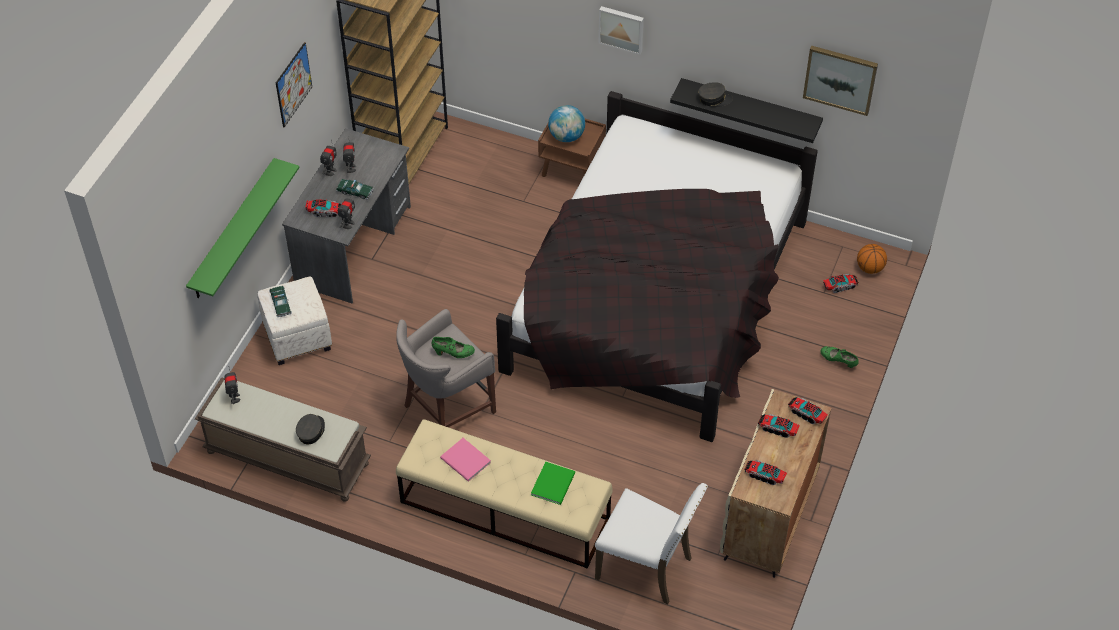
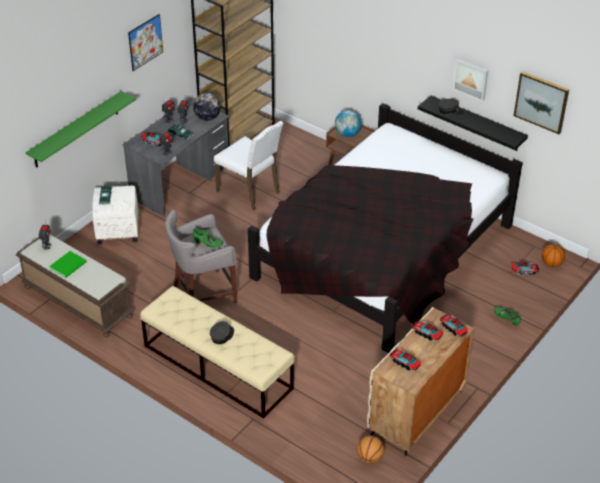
camera: 15 degrees right, 10 degrees down
grey cap [296,414,325,444] -> grey cap moved to [210,321,234,344]
pink book [440,438,491,482] -> none
green book [531,462,575,505] -> green book moved to [49,251,87,278]
white chair [595,483,708,604] -> white chair moved to [214,121,284,211]
picture [598,6,644,55] -> picture moved to [453,59,489,101]
none -> globe [193,93,221,121]
none -> basketball [357,435,384,463]

